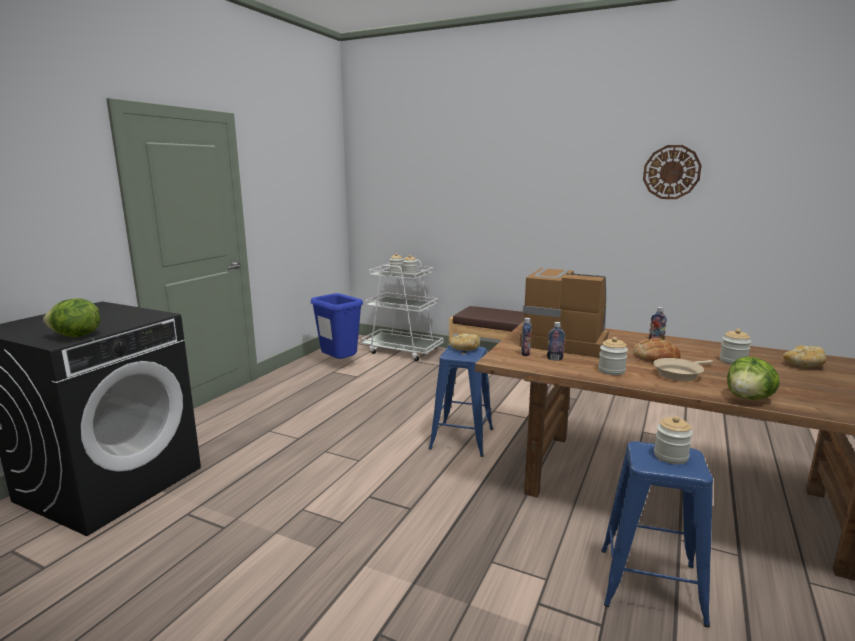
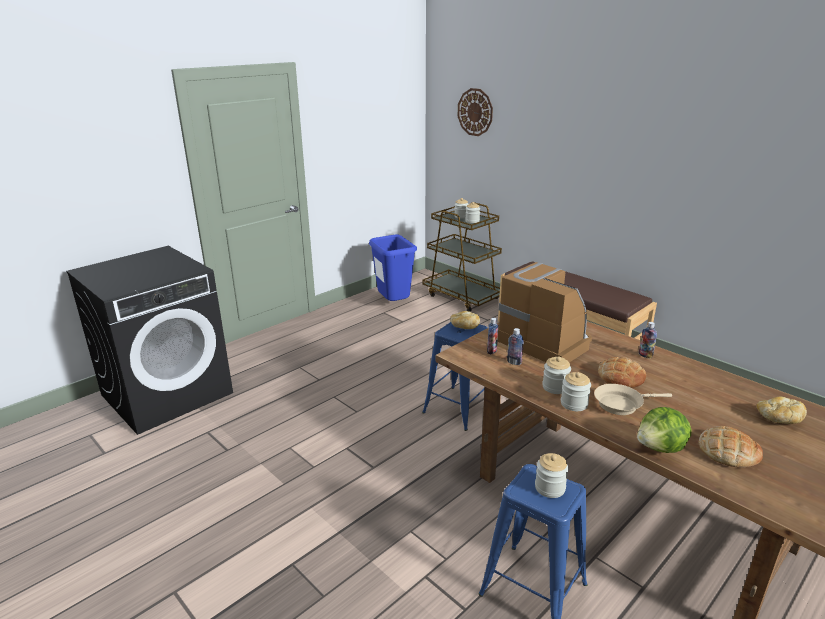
camera: 20 degrees right, 10 degrees up
lettuce [43,298,100,337] -> none
white cart [361,259,443,361] -> brown cart [422,202,502,312]
wall clock [643,145,702,199] -> wall clock moved to [458,88,493,136]
jar [720,329,751,364] -> jar moved to [561,372,591,411]
none -> bread [699,426,763,468]

